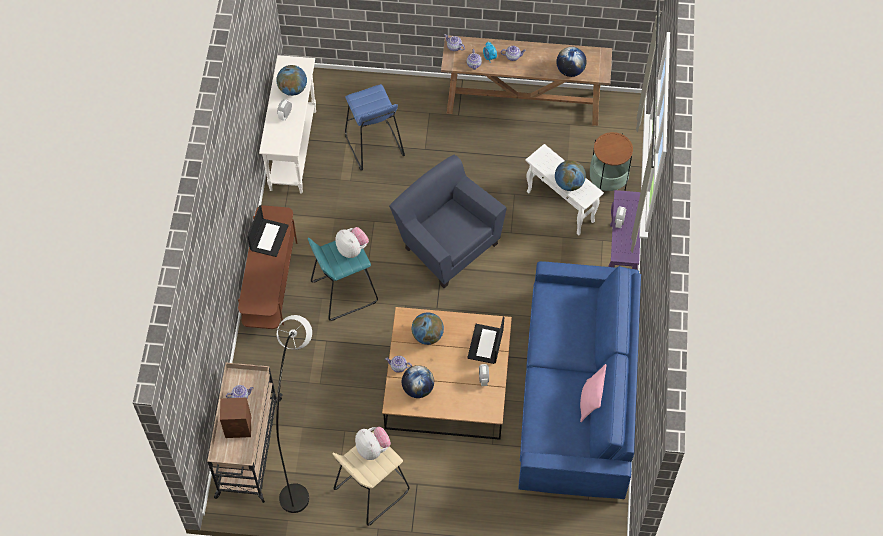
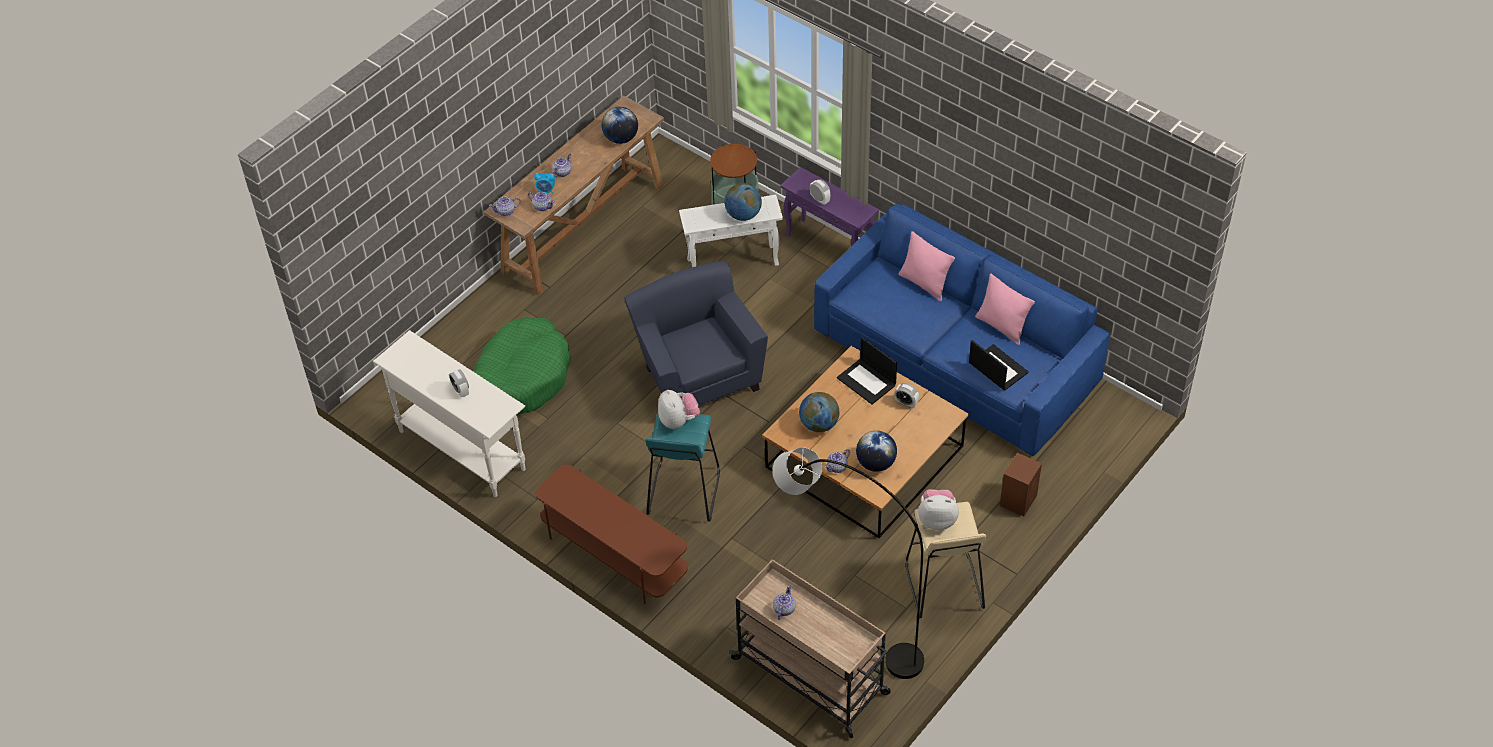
camera: 55 degrees left, 10 degrees down
brown speaker [220,398,251,438] -> brown speaker moved to [1000,453,1042,517]
laptop [247,205,289,257] -> laptop moved to [969,340,1029,390]
globe [277,65,307,96] -> none
plush toy [335,227,369,258] -> plush toy turned 75 degrees clockwise [658,390,700,429]
blue stool [345,84,405,171] -> green dog bed [473,317,571,414]
blue armchair [389,155,506,288] -> blue armchair turned 75 degrees clockwise [624,261,768,406]
none -> pink pillow [898,231,955,301]

